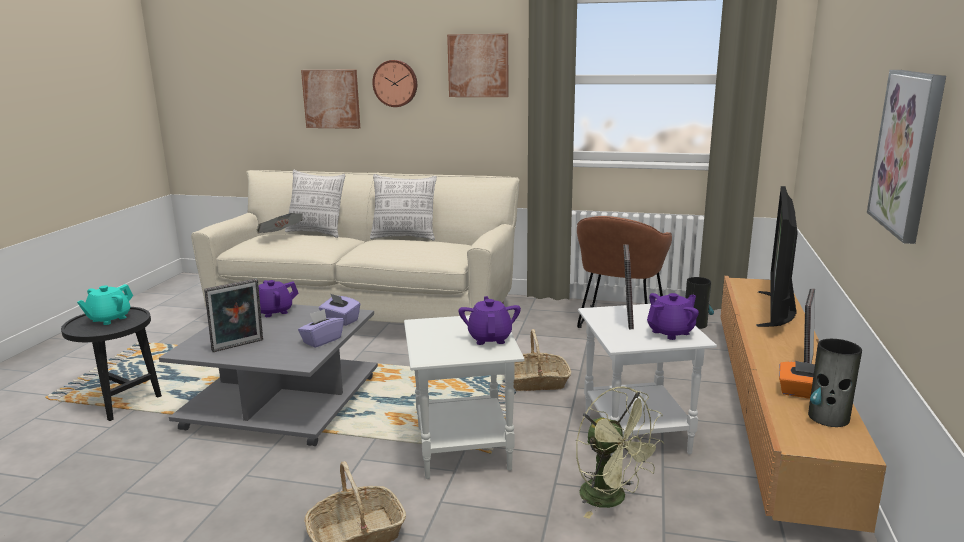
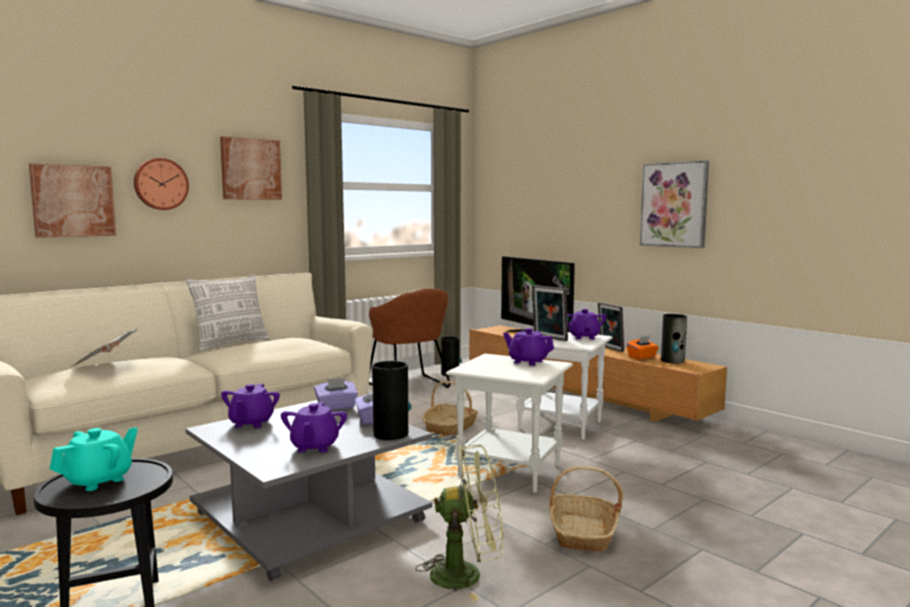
camera: 55 degrees left, 10 degrees down
turquoise teapot [77,284,133,325] -> turquoise teapot turned 120 degrees counterclockwise [49,427,138,491]
picture frame [204,279,263,352] -> purple teapot [281,402,347,452]
pillow [285,170,345,238] -> none
green fan [576,386,664,519] -> green fan moved to [415,445,503,601]
none -> vase [372,361,411,440]

